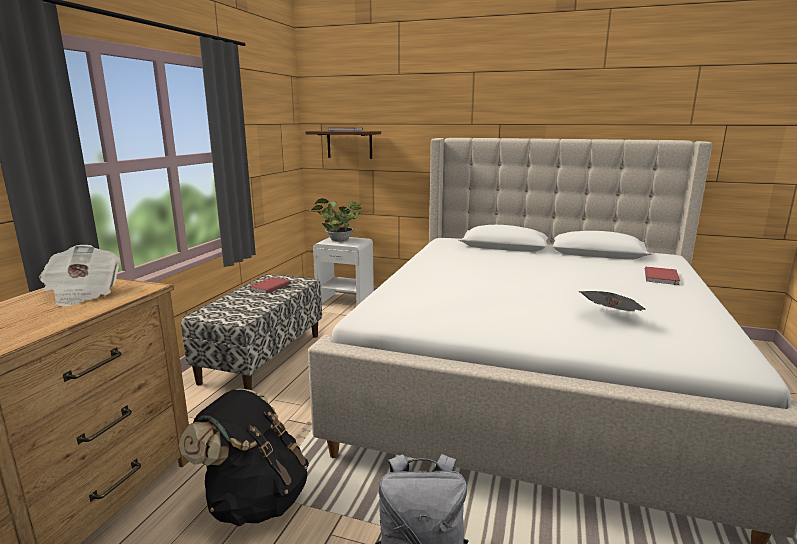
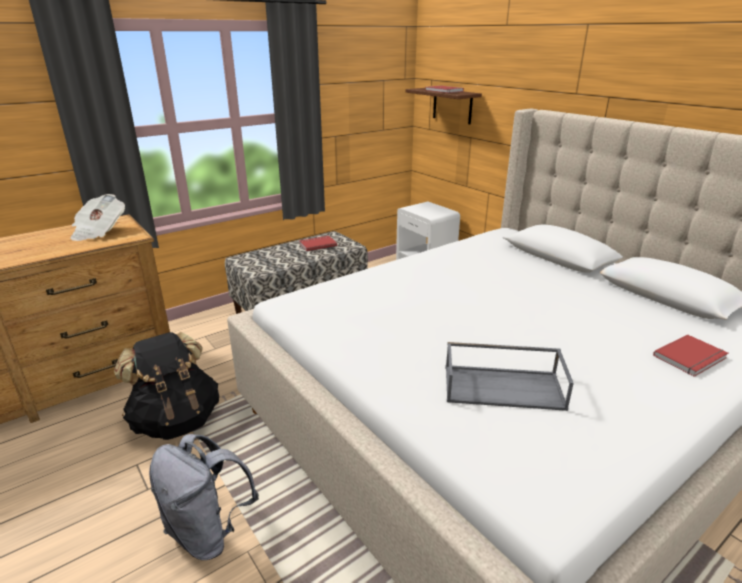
camera: 35 degrees right, 10 degrees up
potted plant [310,198,361,242] -> none
newspaper [578,291,645,311] -> grey tray [445,342,574,411]

